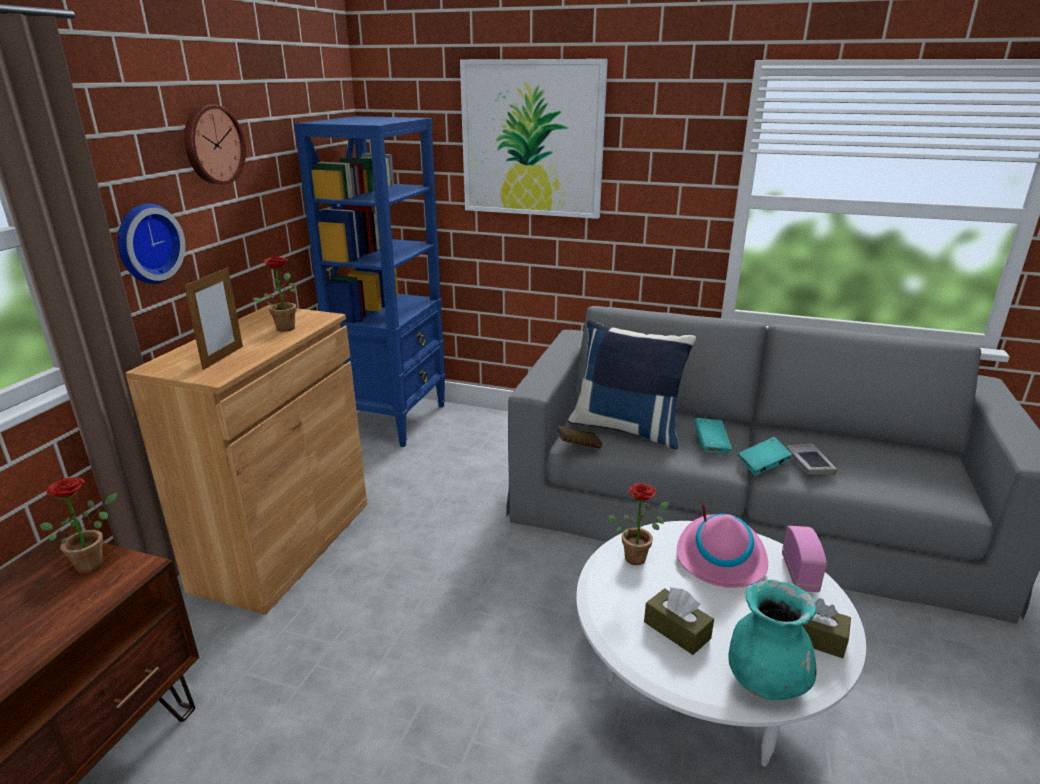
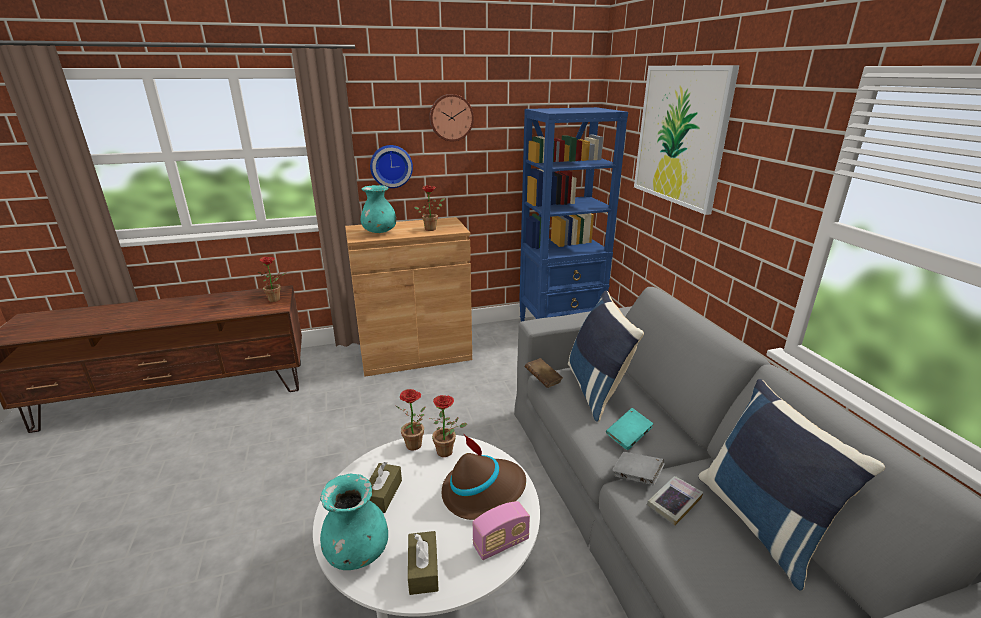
camera: 55 degrees right, 0 degrees up
picture frame [184,267,243,370] -> turquoise vase [361,185,396,233]
pink hat [677,503,768,588] -> brown hat [442,434,526,520]
turquoise book [738,437,792,475] -> grey book [612,452,665,485]
none -> potted plant [396,389,425,451]
none -> blue pillow [698,379,885,590]

